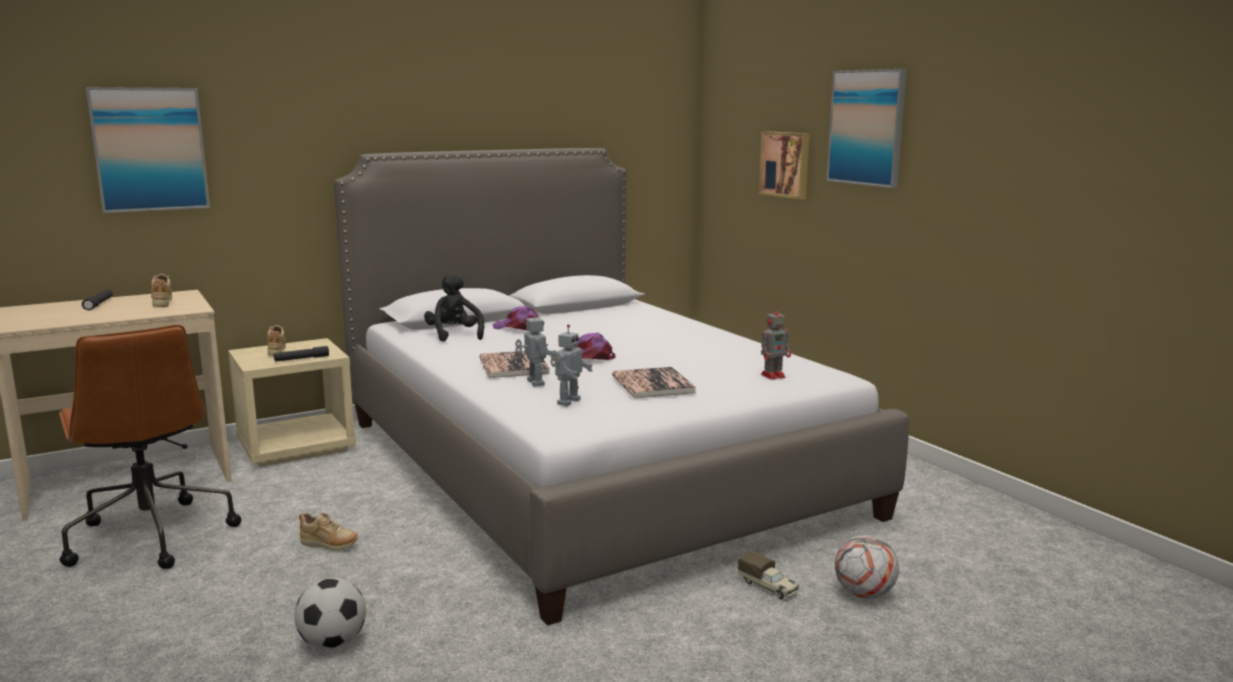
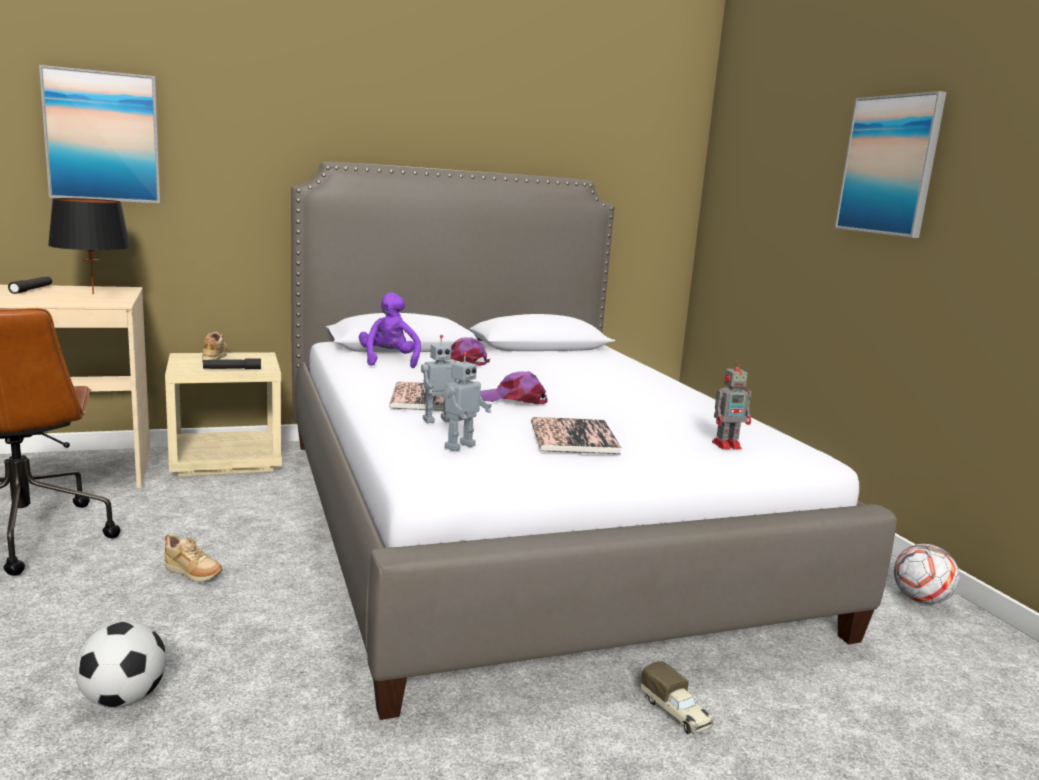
camera: 10 degrees right, 0 degrees up
beige shoe [151,274,172,307] -> black table lamp [48,198,131,294]
black plush toy [424,273,484,342] -> purple plush toy [359,292,421,368]
toy robot [515,310,556,387] -> toy robot turned 75 degrees clockwise [421,335,459,423]
picture [759,131,810,200] -> none
football [835,535,899,599] -> football moved to [894,544,960,604]

